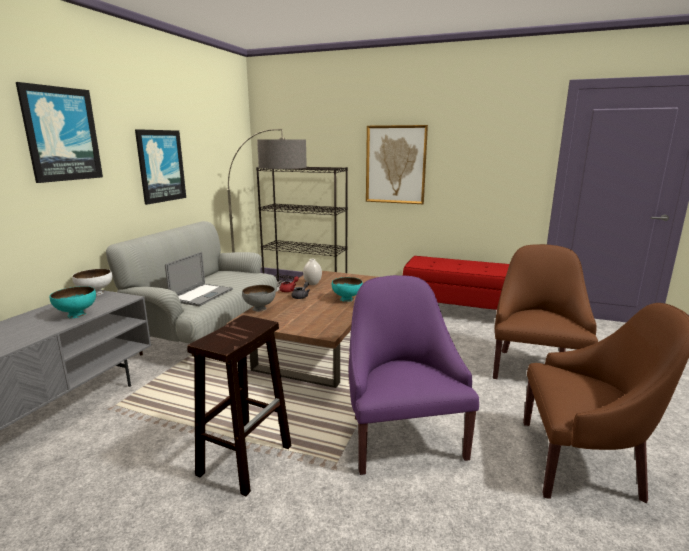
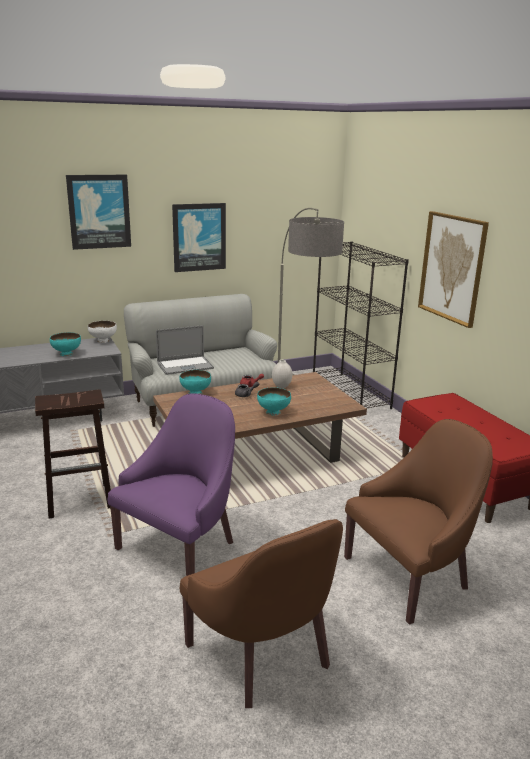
camera: 45 degrees right, 5 degrees up
grey bowl [242,285,276,311] -> turquoise bowl [179,370,211,394]

